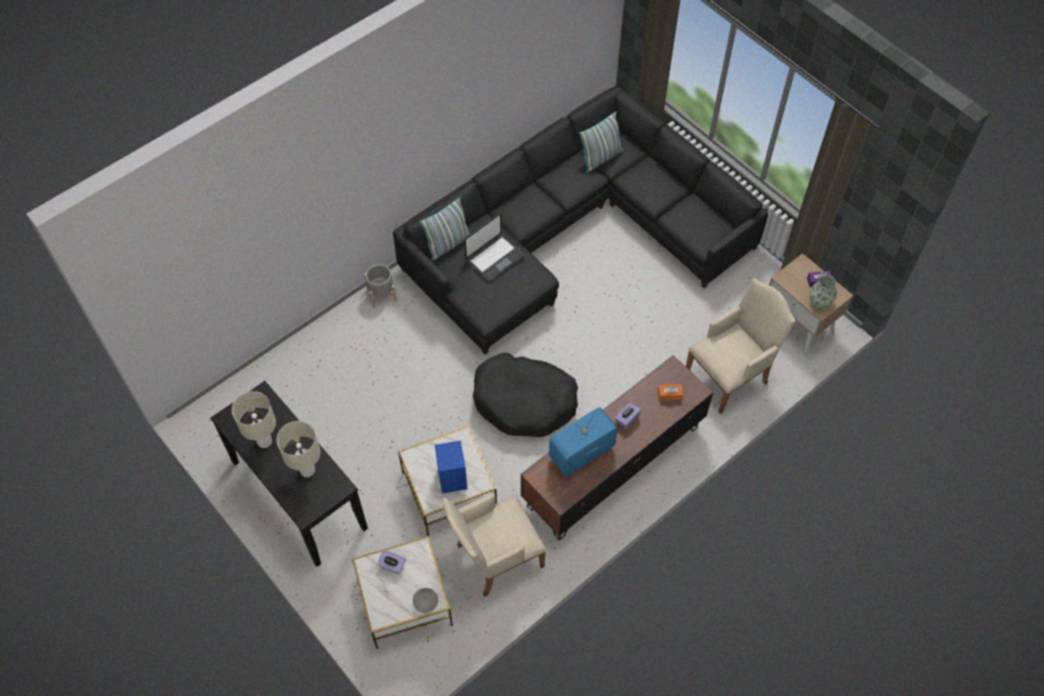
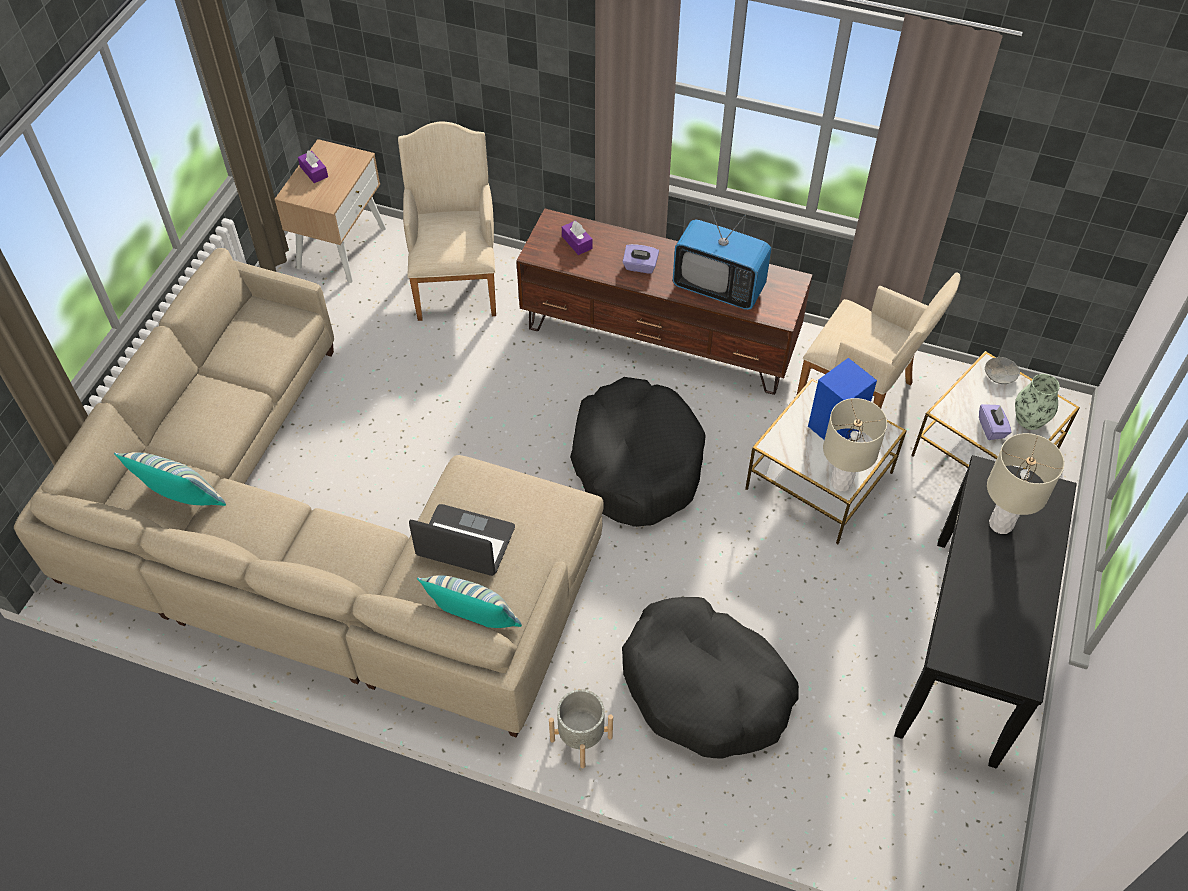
camera: 120 degrees left, 5 degrees down
beige table lamp [232,391,276,448] -> beige table lamp moved to [823,398,887,491]
black sofa [393,86,768,355] -> beige sofa [14,248,604,738]
orange tissue box [658,384,683,401] -> purple tissue box [562,220,593,255]
beige armchair [686,278,796,414] -> beige armchair turned 60 degrees clockwise [398,121,496,321]
vase [810,275,837,310] -> vase moved to [1015,374,1060,430]
none -> black dog bed [622,597,799,759]

